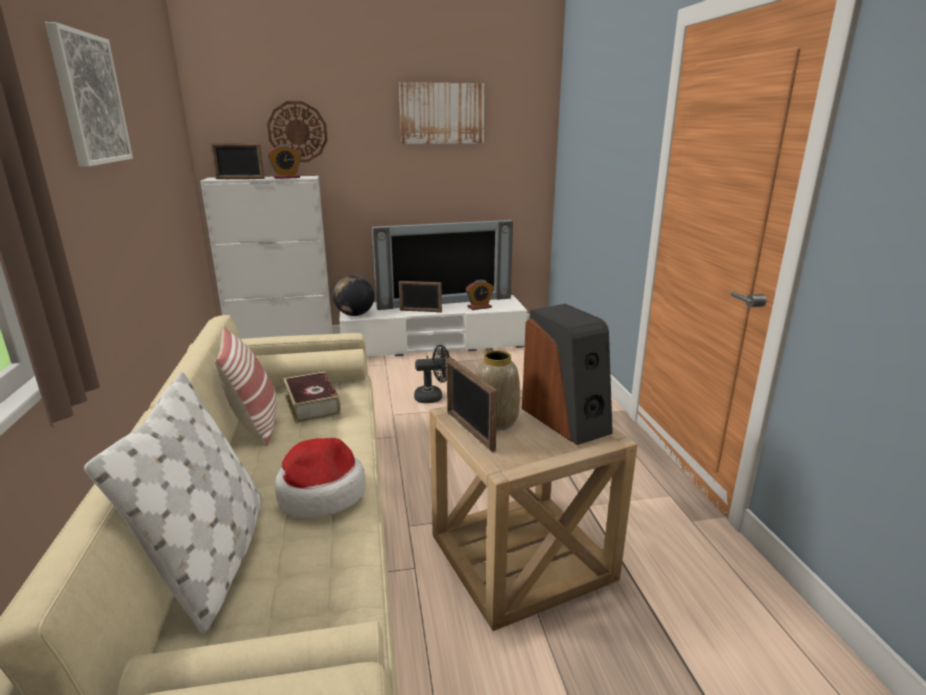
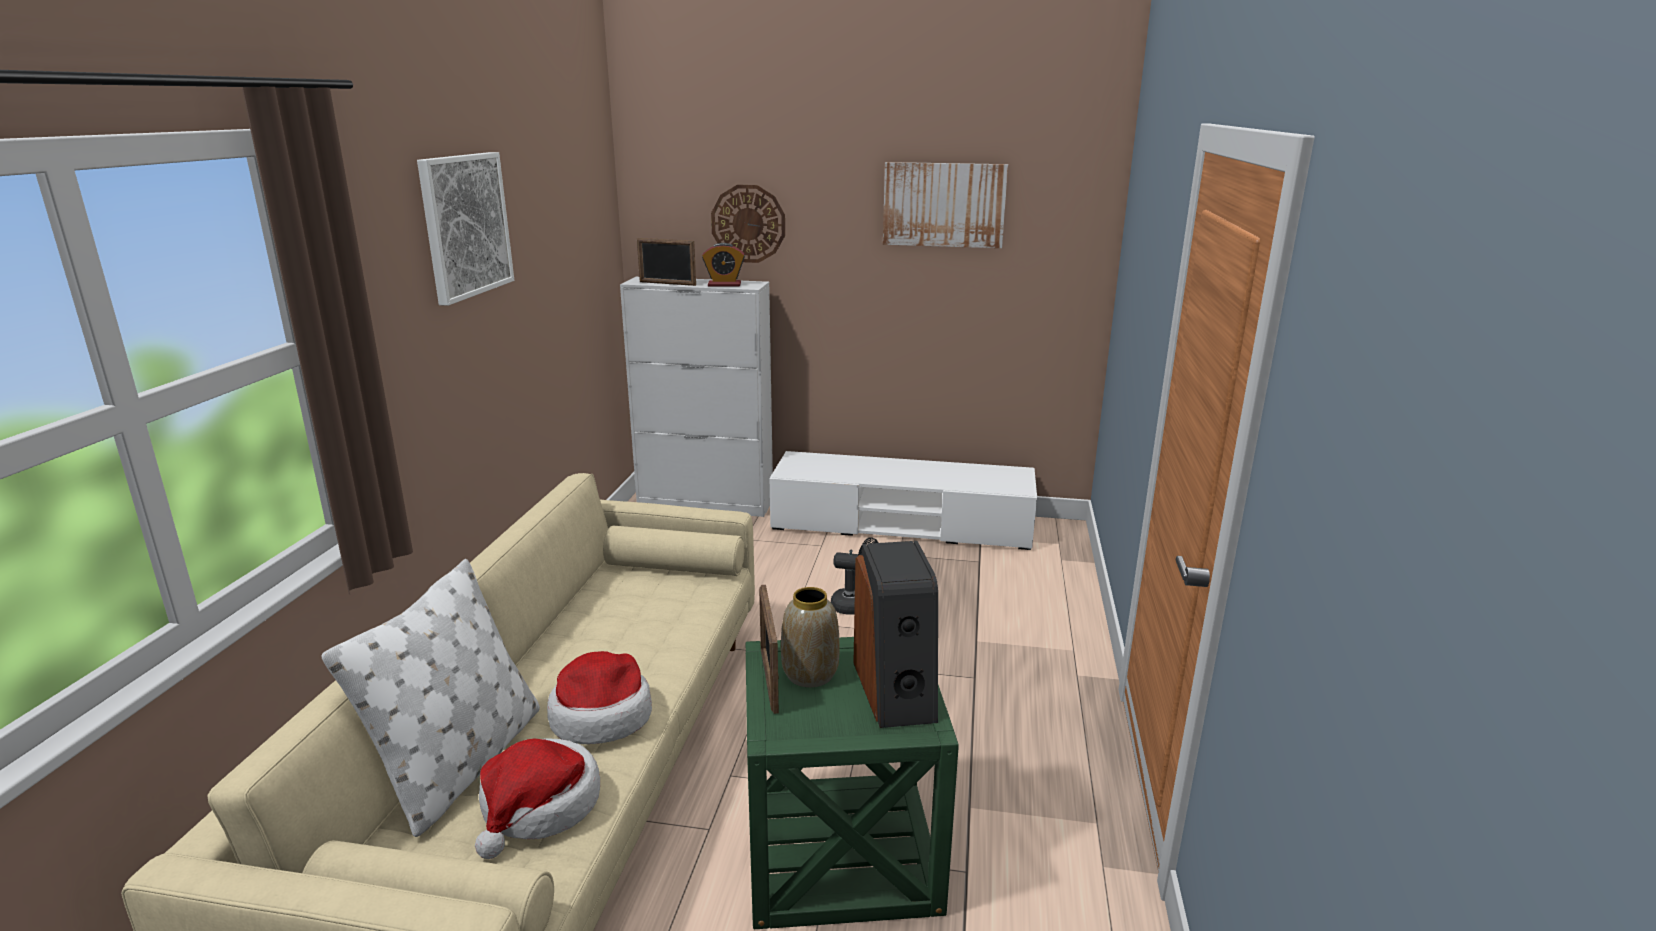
camera: 20 degrees right, 0 degrees up
pillow [214,326,277,446] -> none
book [283,371,341,424] -> none
globe [333,275,374,316] -> none
television [372,220,513,310] -> none
picture frame [399,281,442,312] -> none
beige side table [430,390,637,631] -> green side table [746,637,959,929]
alarm clock [466,280,494,310] -> none
none -> hat [475,738,600,859]

